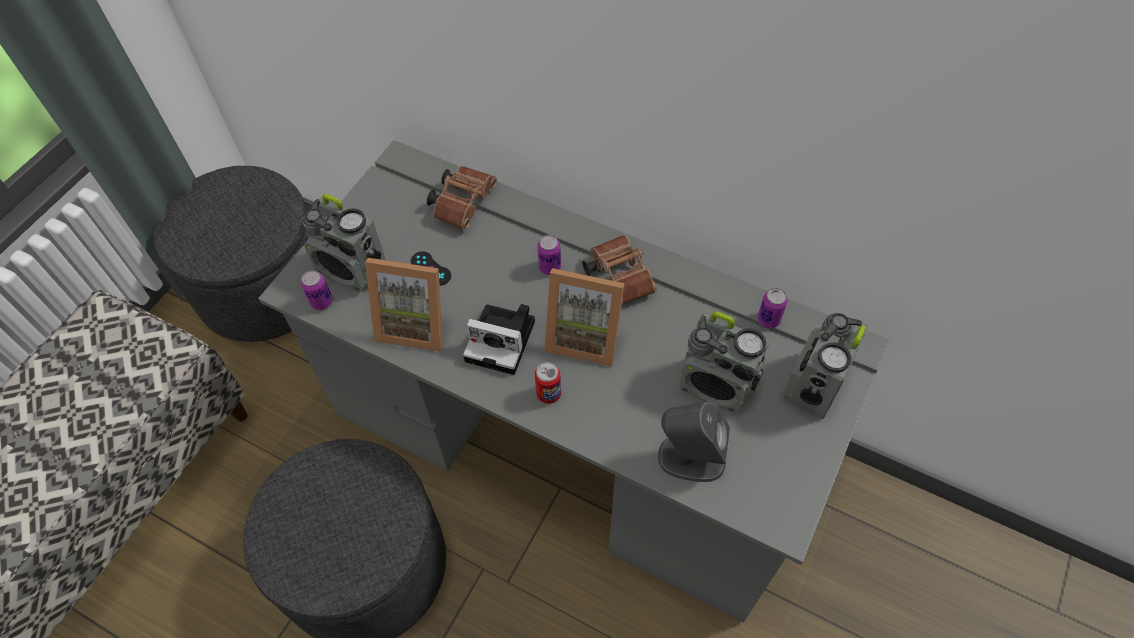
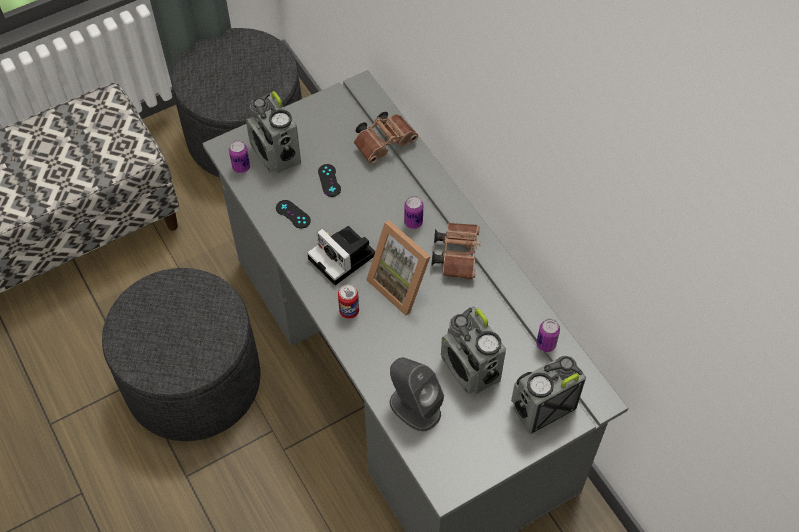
camera: 30 degrees right, 0 degrees up
picture frame [365,258,443,352] -> black game controller [276,200,311,228]

